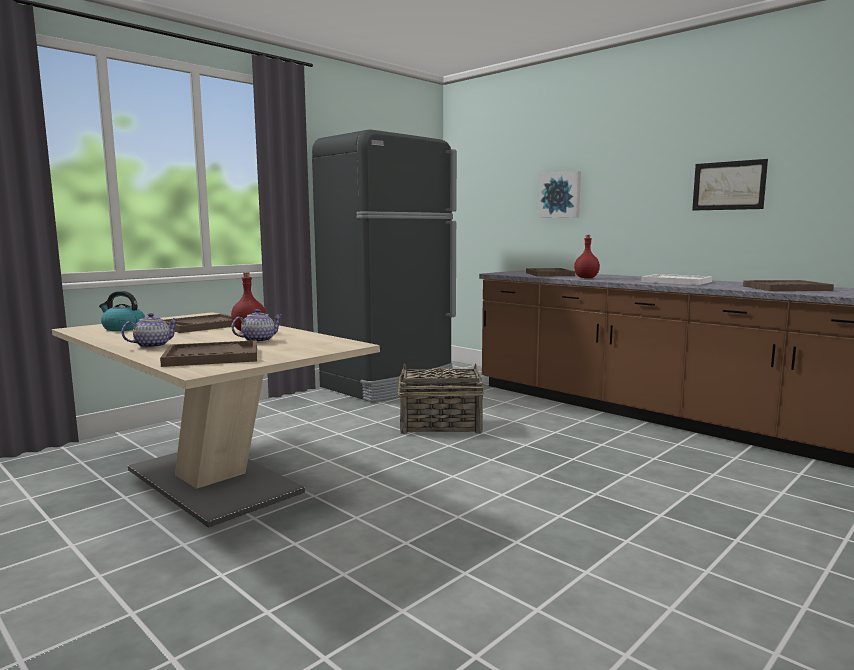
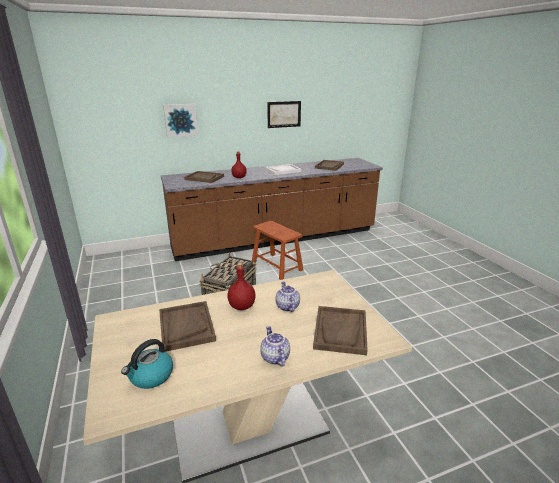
camera: 65 degrees left, 15 degrees up
black fridge [312,129,457,402] -> none
none -> brown stool [252,221,303,280]

